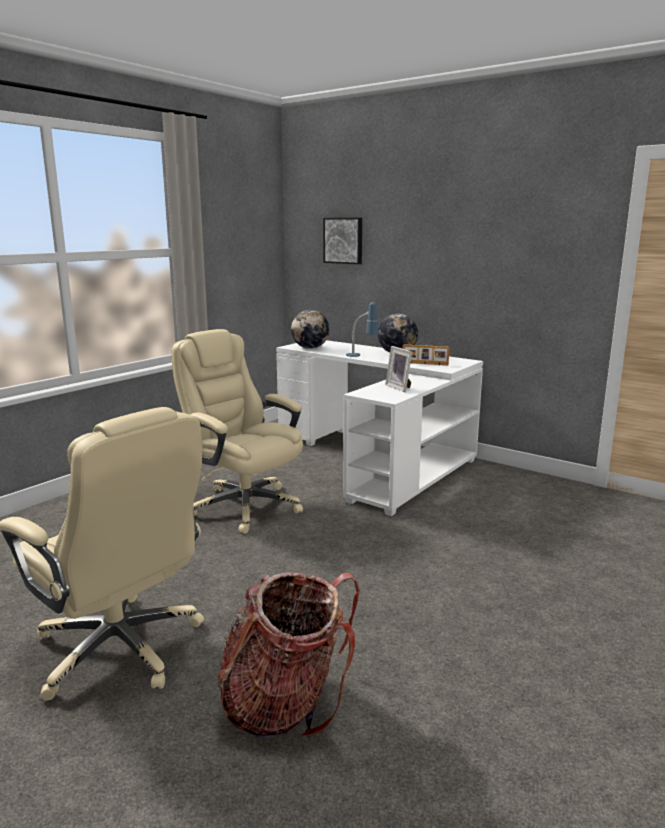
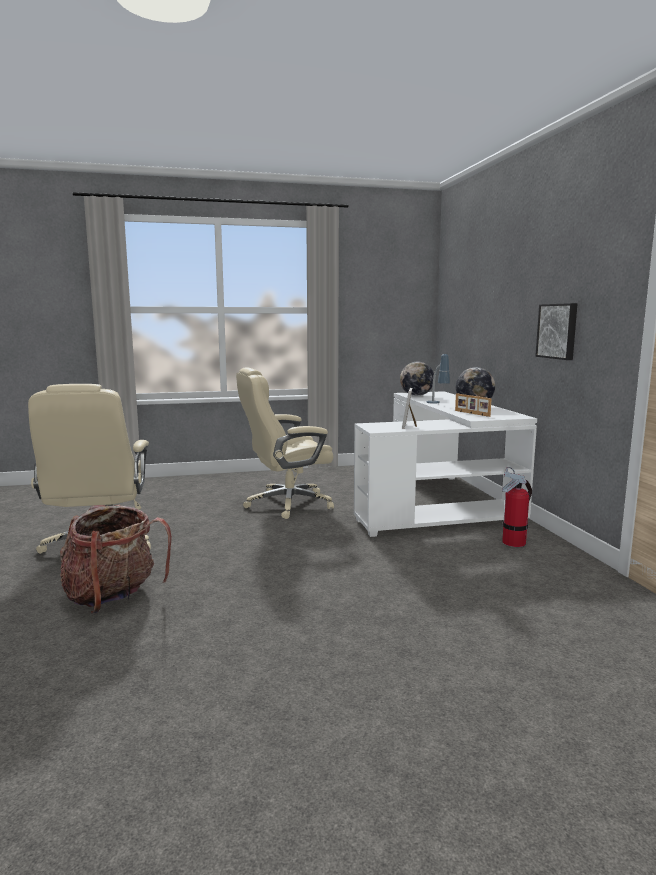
camera: 40 degrees right, 5 degrees down
beige office chair [171,329,303,534] -> beige office chair turned 105 degrees counterclockwise [236,367,334,519]
picture [323,218,362,264] -> picture moved to [535,303,578,360]
none -> fire extinguisher [502,467,532,547]

